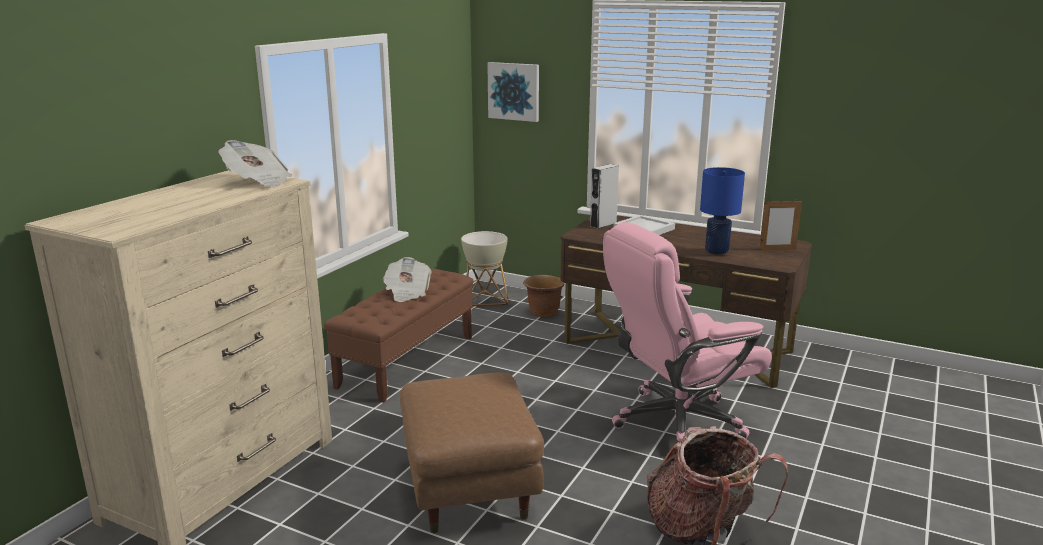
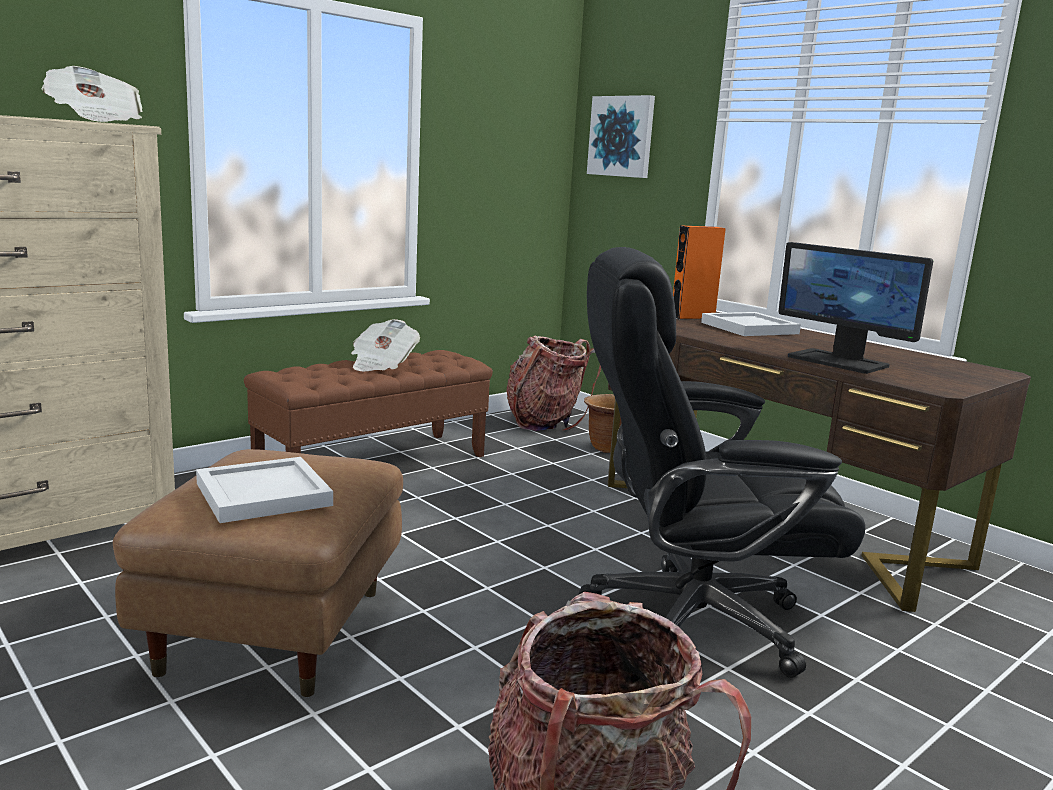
camera: 20 degrees right, 5 degrees down
planter [461,231,509,306] -> backpack [506,336,601,431]
grey speaker [590,164,619,229] -> orange speaker [673,225,726,319]
pink office chair [603,222,772,443] -> black office chair [578,247,865,678]
blue table lamp [700,167,745,255] -> monitor [779,242,933,374]
picture frame [759,201,802,251] -> none
none -> white tray [196,457,333,523]

